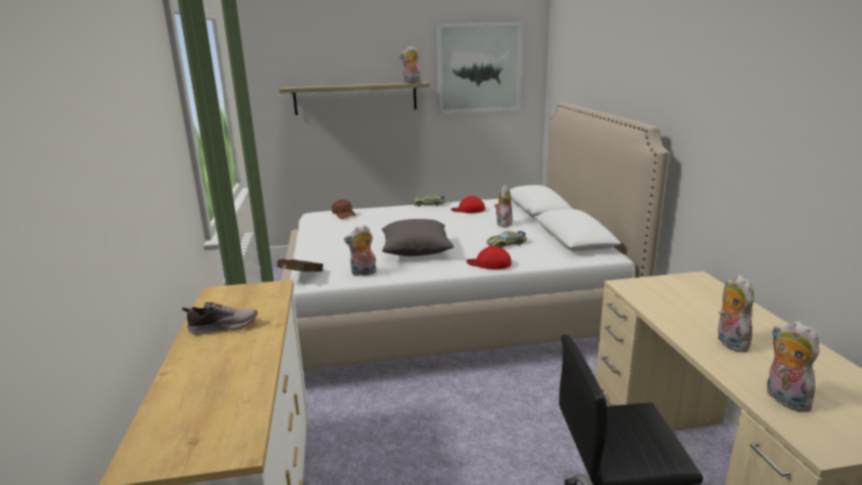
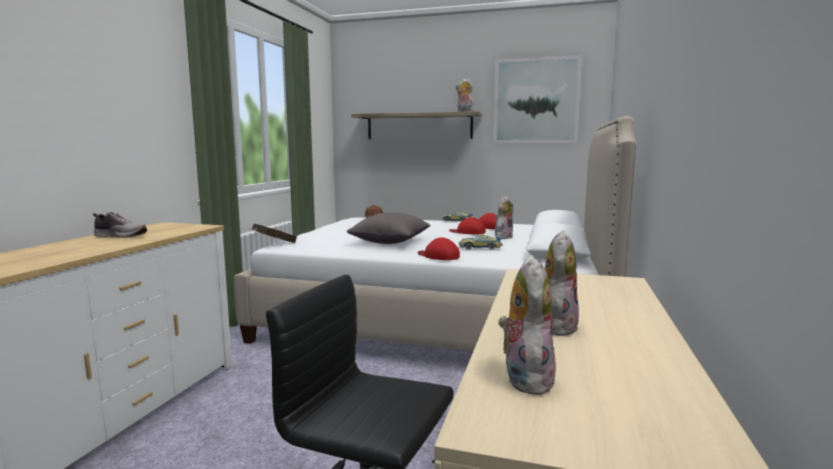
camera: 25 degrees right, 10 degrees down
plush toy [344,225,377,276] -> none
none -> red cap [449,217,486,234]

